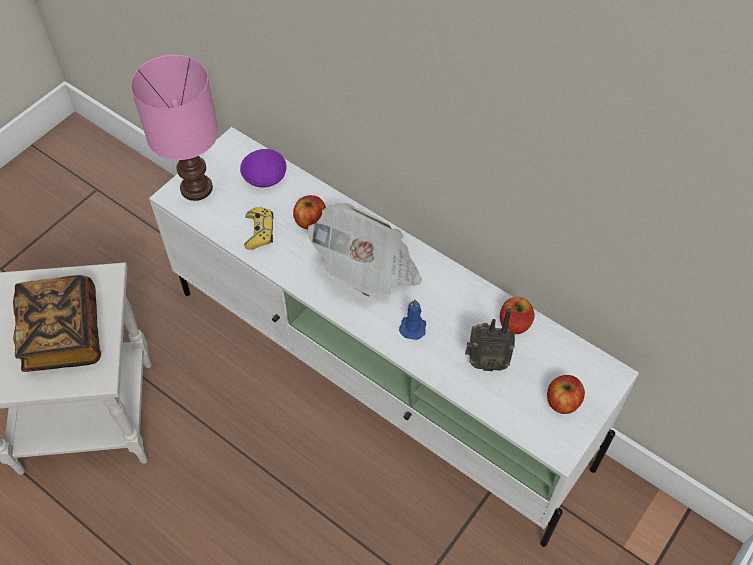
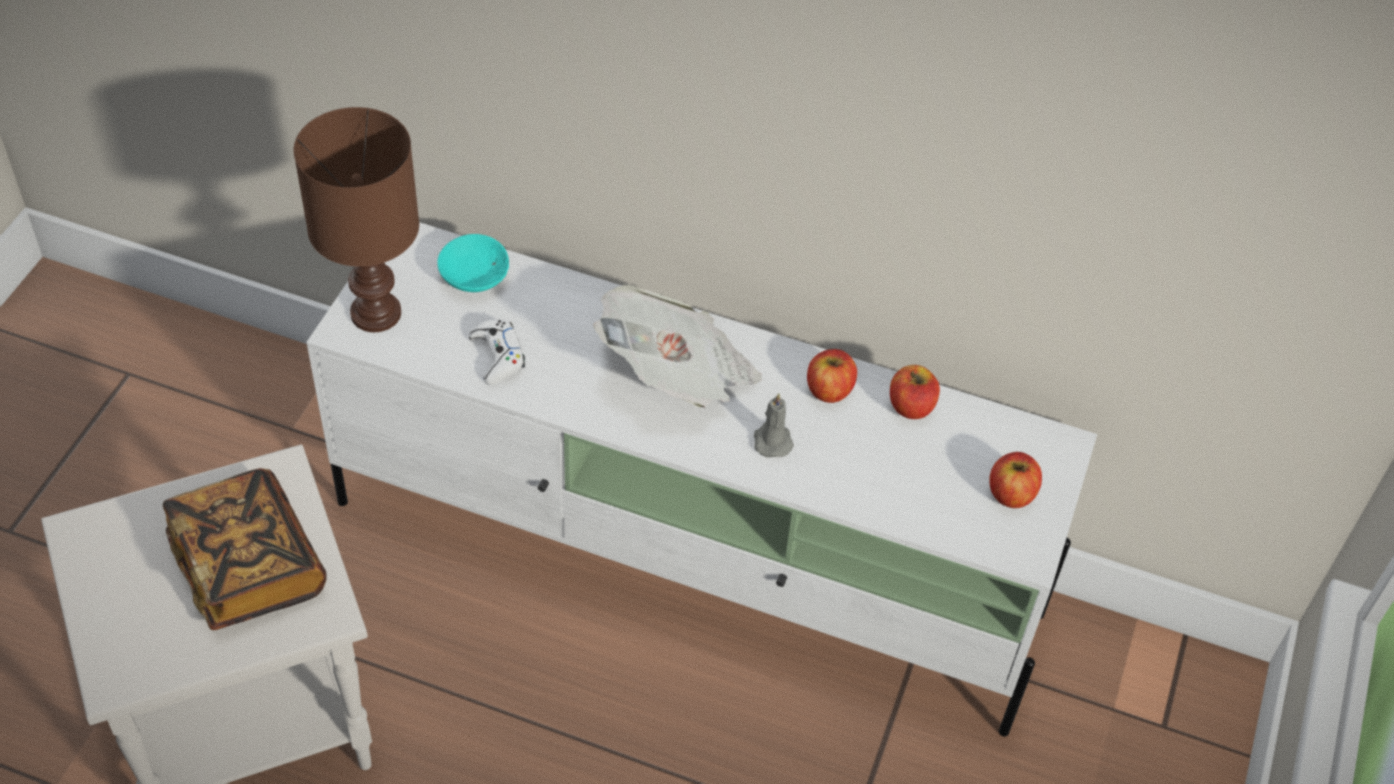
camera: 20 degrees left, 5 degrees down
pink table lamp [131,55,219,201] -> brown table lamp [294,107,419,332]
purple bowl [240,149,286,187] -> turquoise bowl [437,234,509,292]
yellow game controller [244,207,273,250] -> white game controller [469,320,525,385]
apple [293,195,326,229] -> apple moved to [807,349,857,403]
blue candle [399,300,426,340] -> grey candle [754,393,794,457]
radio [465,308,515,371] -> none

